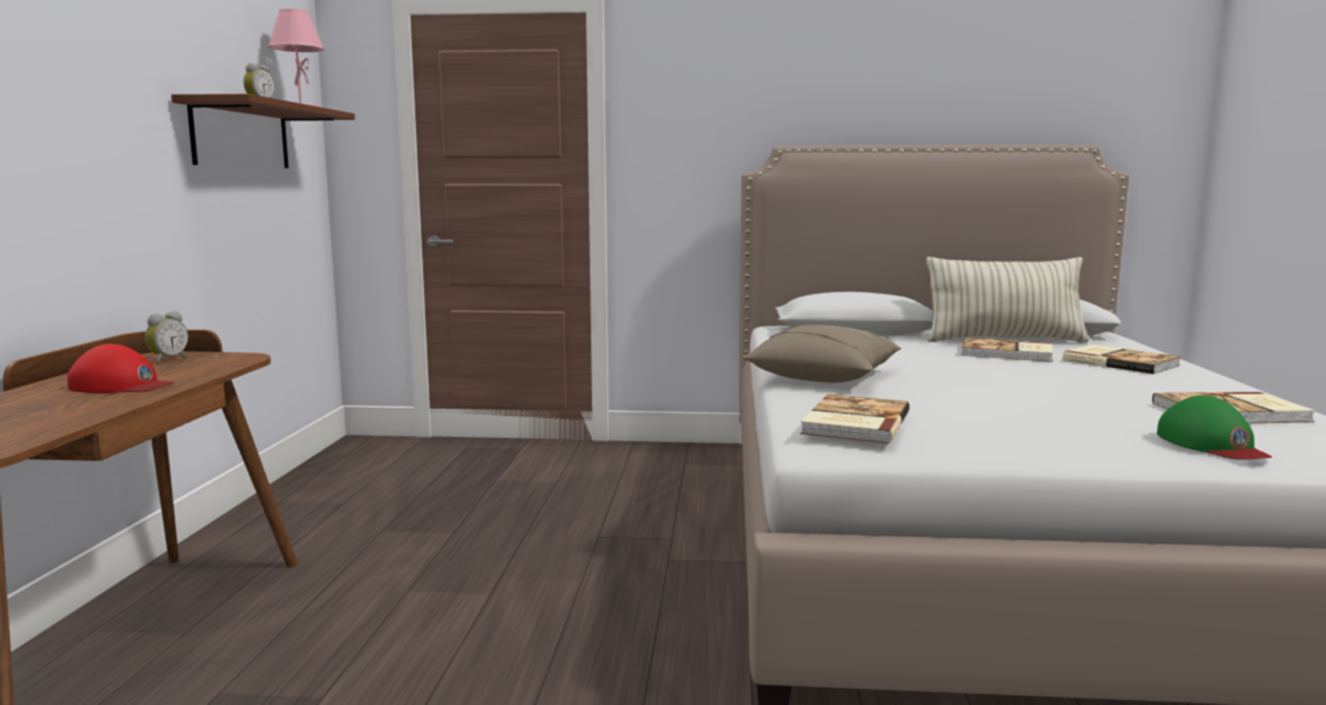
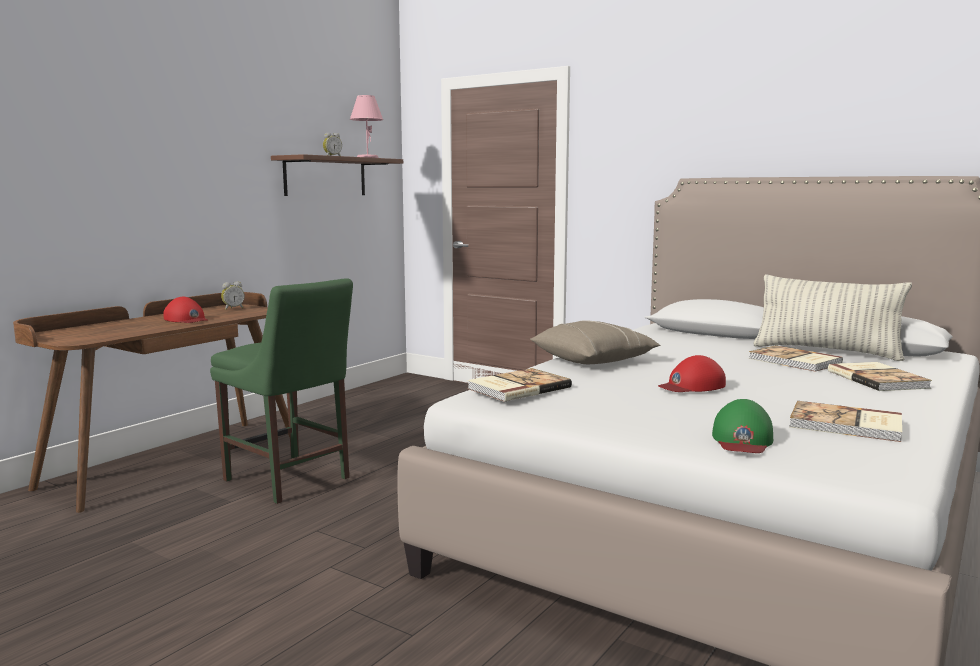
camera: 30 degrees right, 0 degrees up
none -> green chair [210,278,353,504]
none -> red cap [658,355,726,392]

